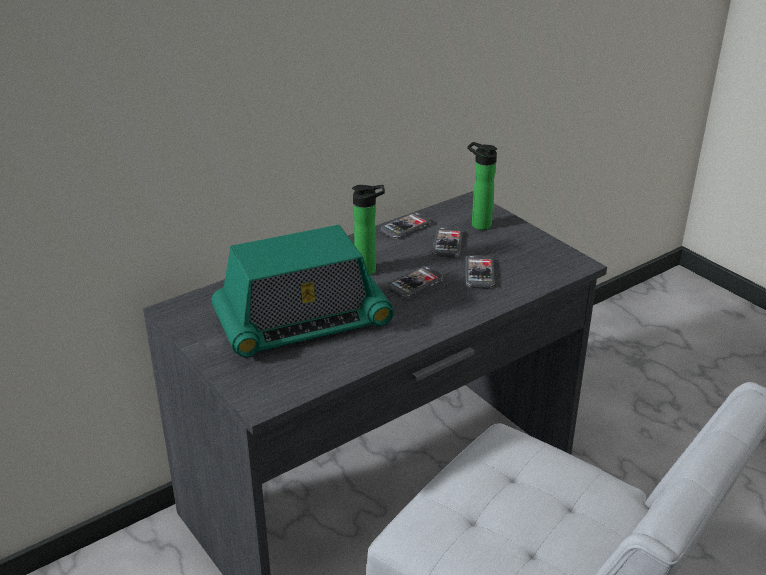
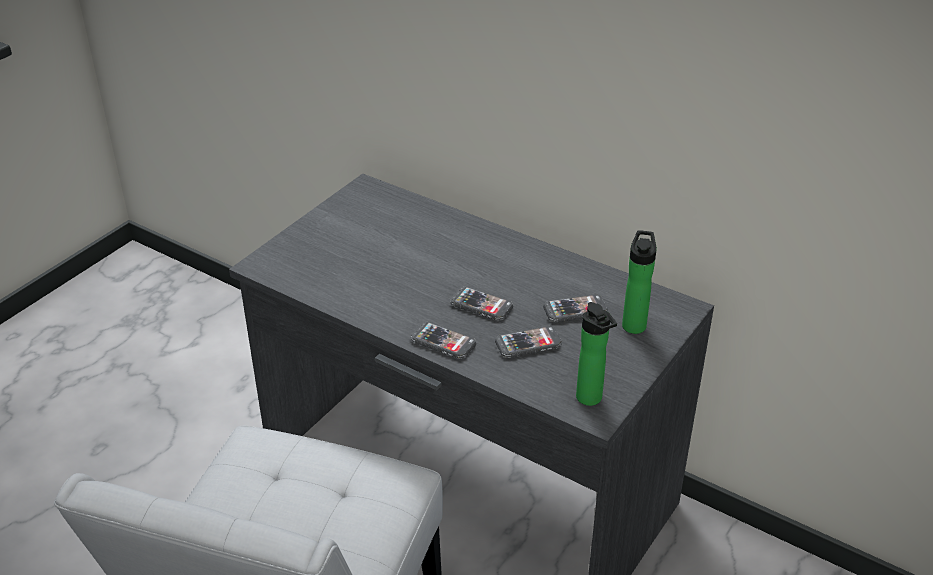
camera: 70 degrees right, 5 degrees up
radio [211,225,393,358] -> none
bottle [352,185,385,275] -> bottle moved to [576,302,617,406]
phone [381,212,431,239] -> phone moved to [411,321,476,359]

